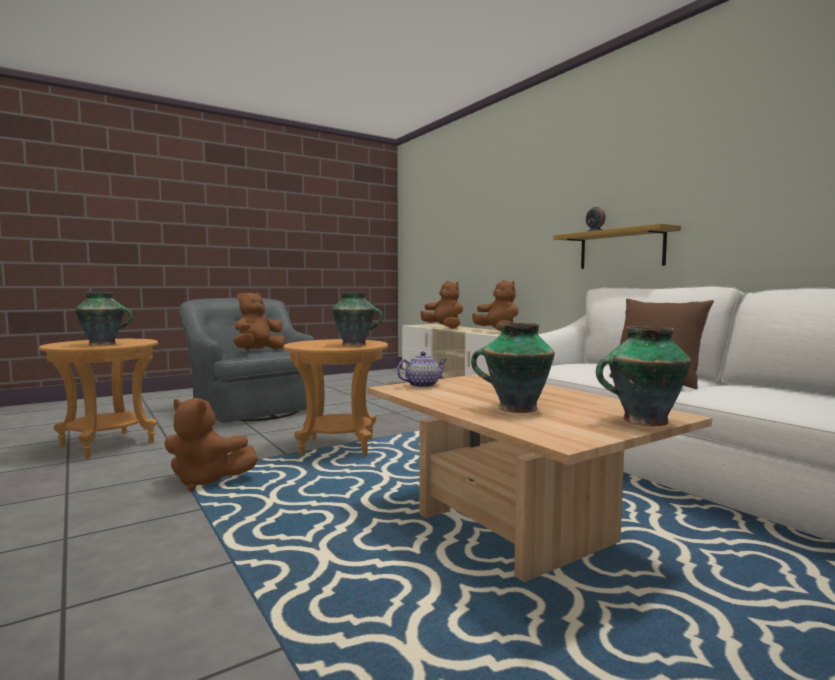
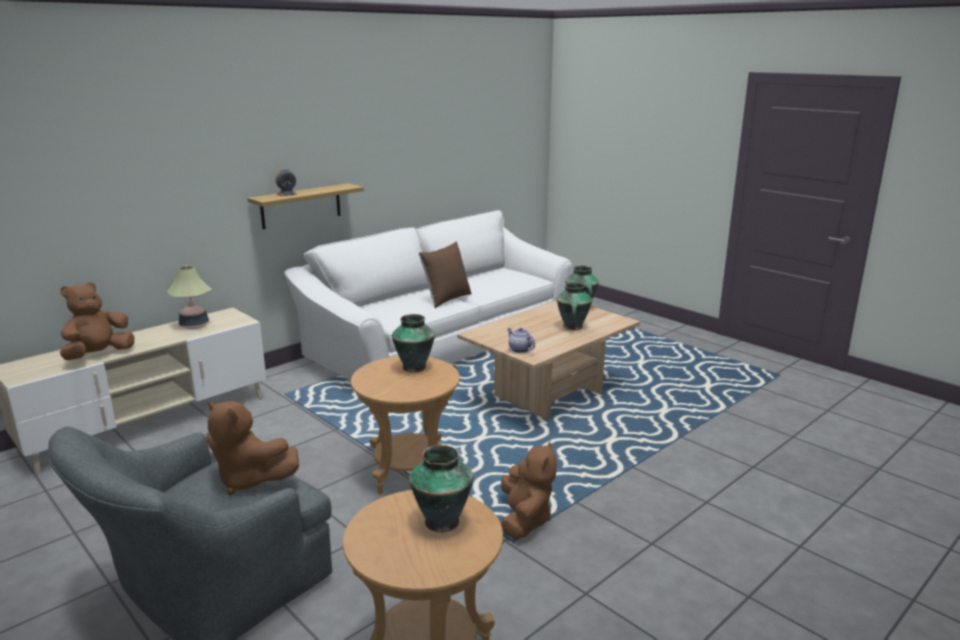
camera: 100 degrees left, 15 degrees up
brown plush toy [472,280,519,331] -> table lamp [167,265,212,329]

